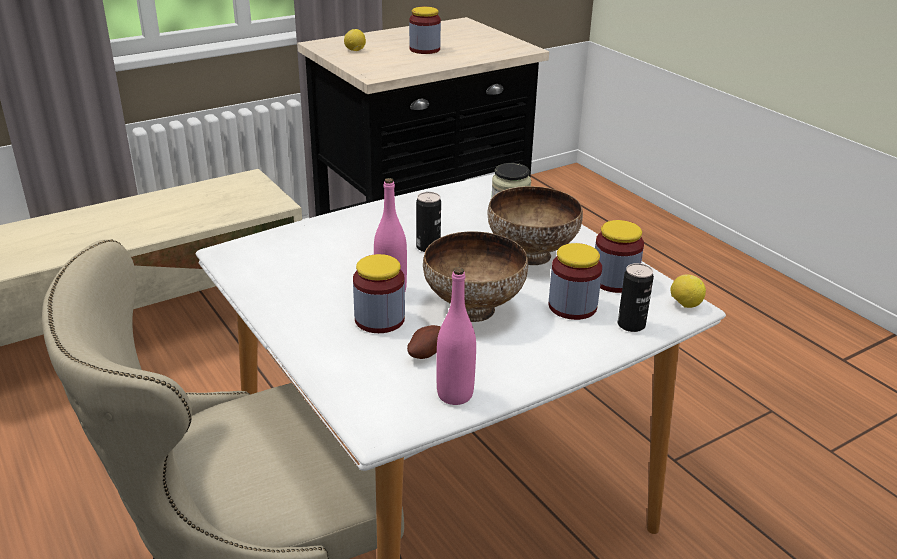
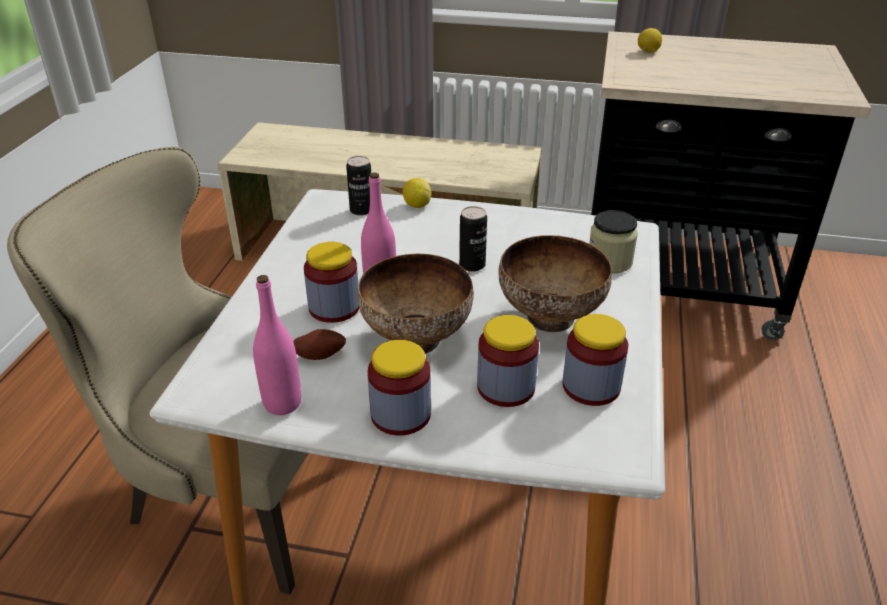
camera: 45 degrees right, 5 degrees up
jar [409,7,441,54] -> jar moved to [367,340,431,436]
can [618,263,654,332] -> can moved to [346,156,371,216]
lemon [670,274,706,308] -> lemon moved to [402,178,431,208]

